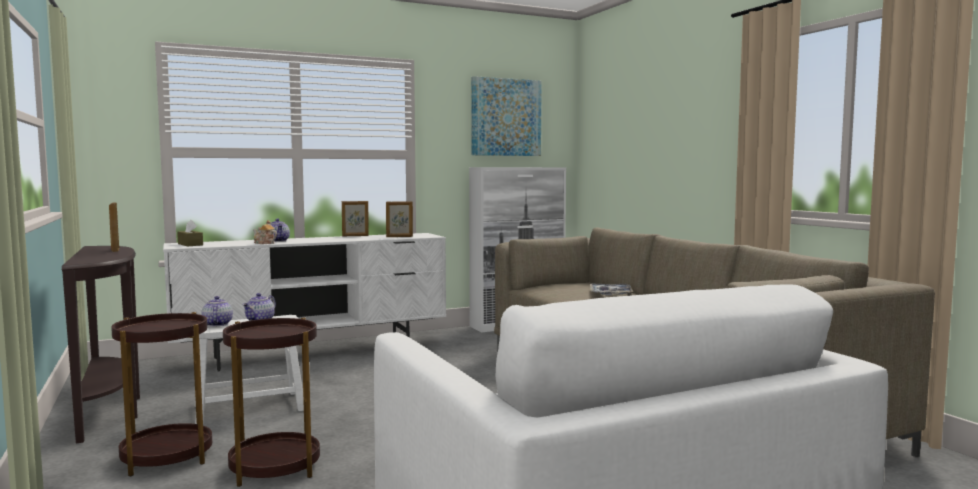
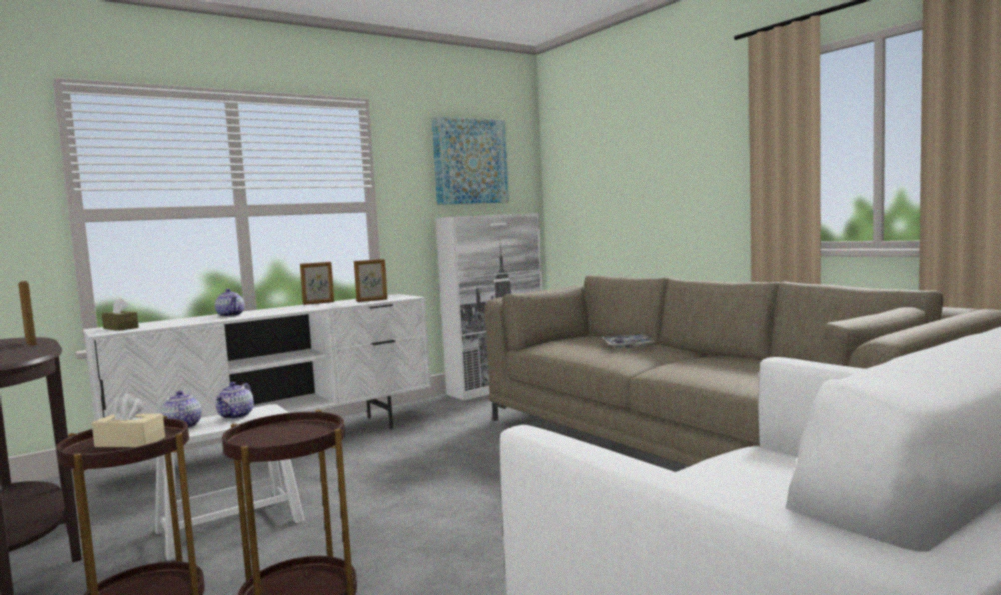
camera: 10 degrees left, 0 degrees up
teapot [253,220,277,244] -> none
none -> beige tissue box [92,394,165,447]

